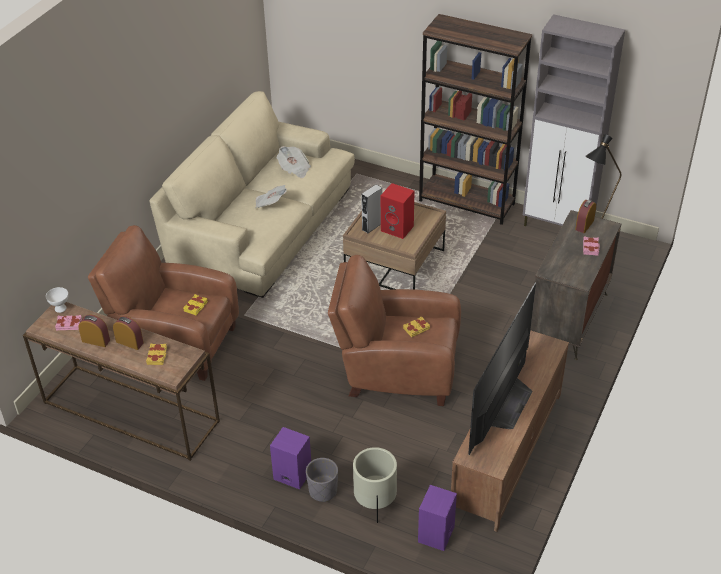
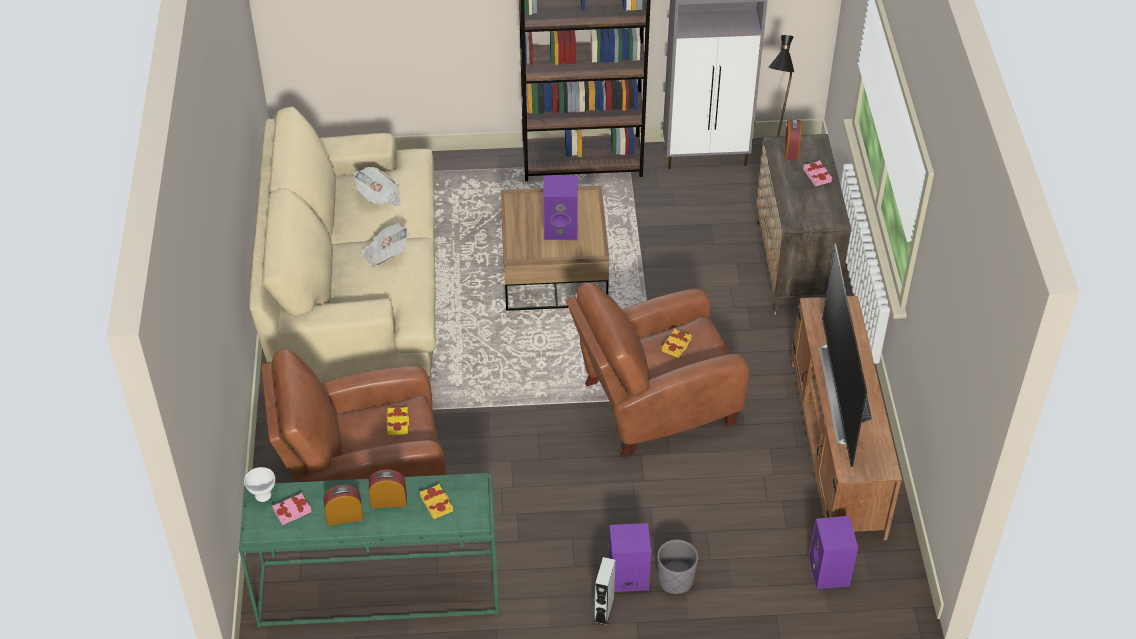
camera: 30 degrees left, 5 degrees up
brown console table [23,302,220,461] -> green console table [239,473,499,627]
beige planter [353,447,397,523] -> none
grey speaker [361,184,382,233] -> grey speaker moved to [594,557,615,625]
red speaker [381,183,414,239] -> purple speaker [543,176,578,240]

